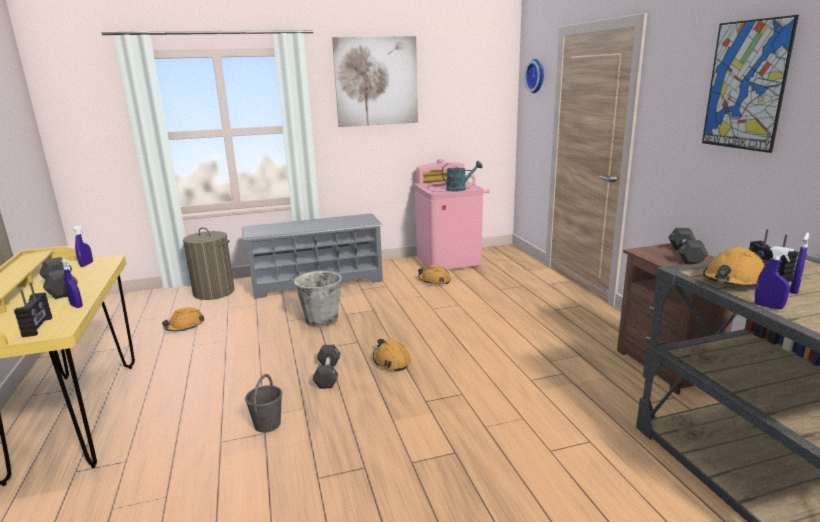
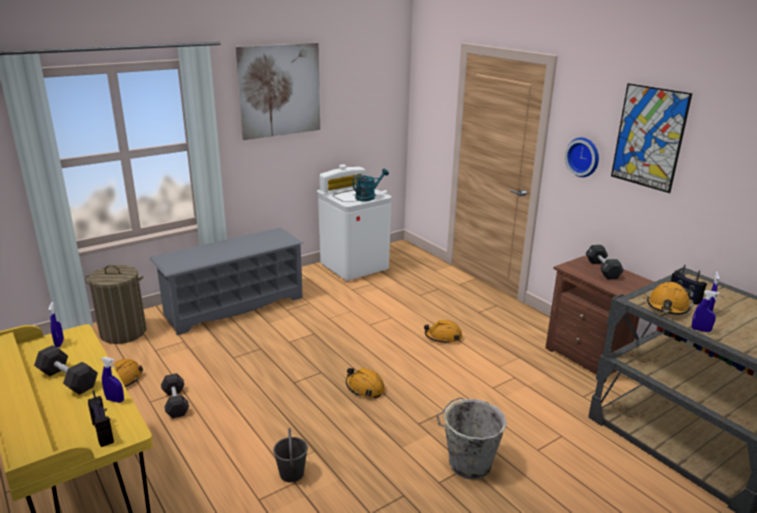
camera: 20 degrees left, 5 degrees up
grey bucket [289,270,342,327] -> grey bucket moved to [436,397,507,480]
black dumbbell [313,345,340,389] -> black dumbbell moved to [161,373,189,418]
pink washing machine [414,159,490,270] -> white washing machine [317,164,392,281]
orange hard hat [418,265,451,285] -> orange hard hat moved to [424,320,462,344]
wall clock [525,59,544,93] -> wall clock moved to [565,137,599,177]

